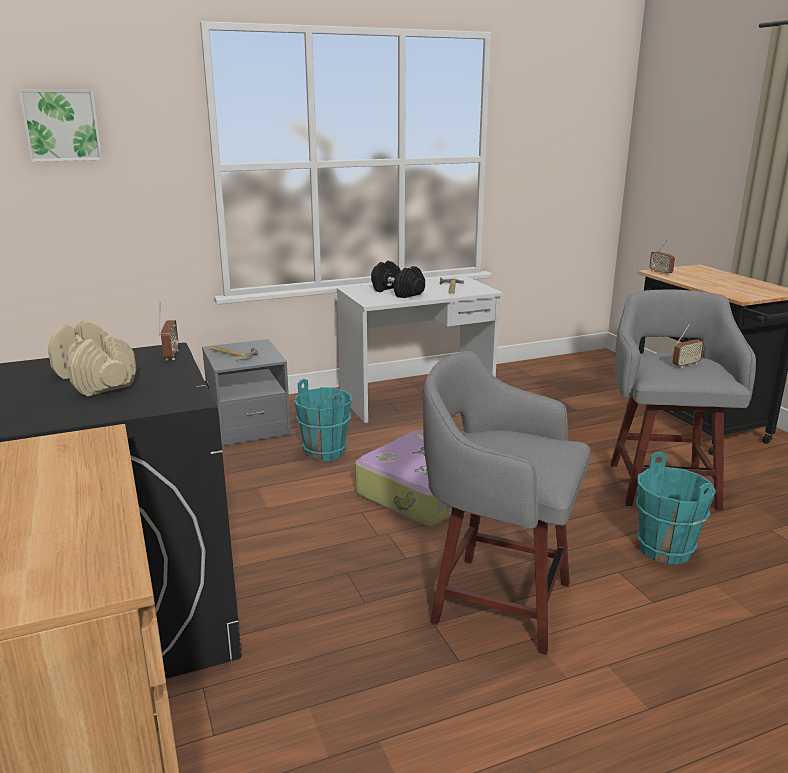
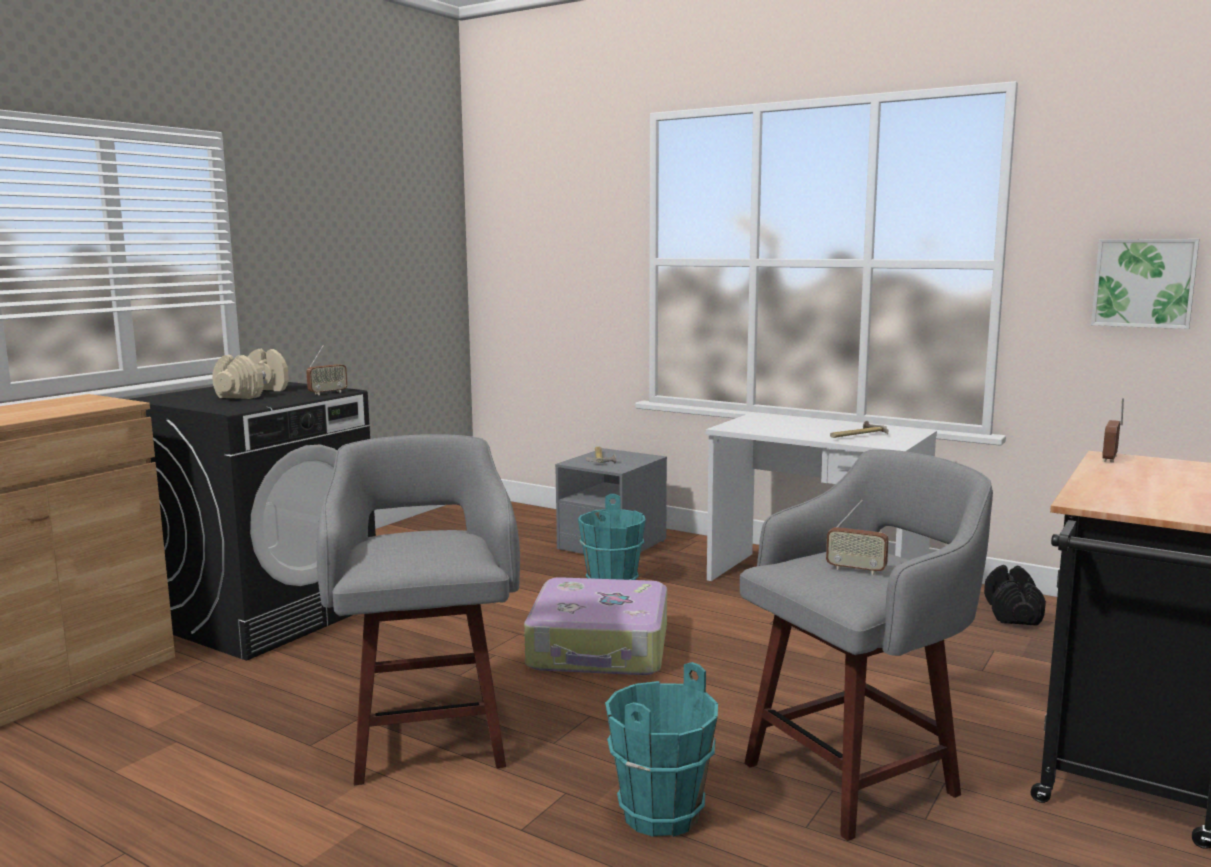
camera: 55 degrees right, 10 degrees down
picture [18,89,103,162] -> picture moved to [1091,239,1199,329]
black dumbbell [371,261,425,298] -> black dumbbell moved to [984,565,1046,626]

